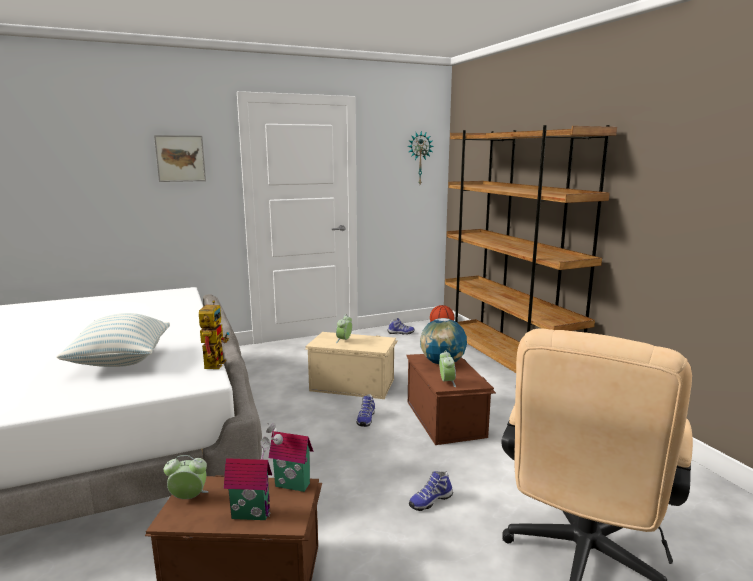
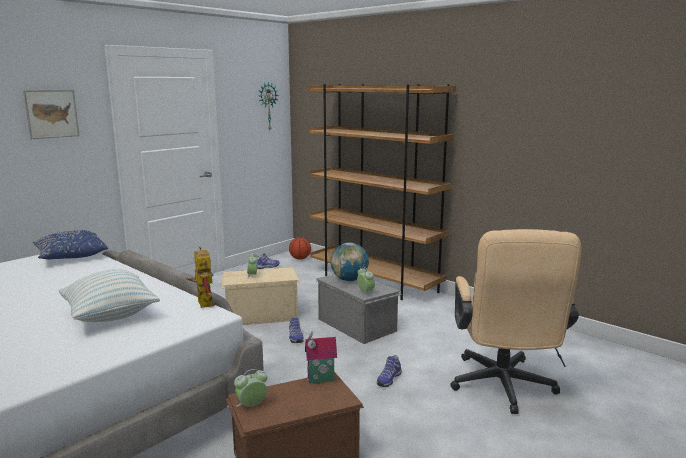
camera: 25 degrees left, 0 degrees up
toy house [224,437,272,520] -> none
brown storage box [406,354,496,445] -> grey storage box [316,274,402,344]
none -> blue pillow [33,230,109,260]

